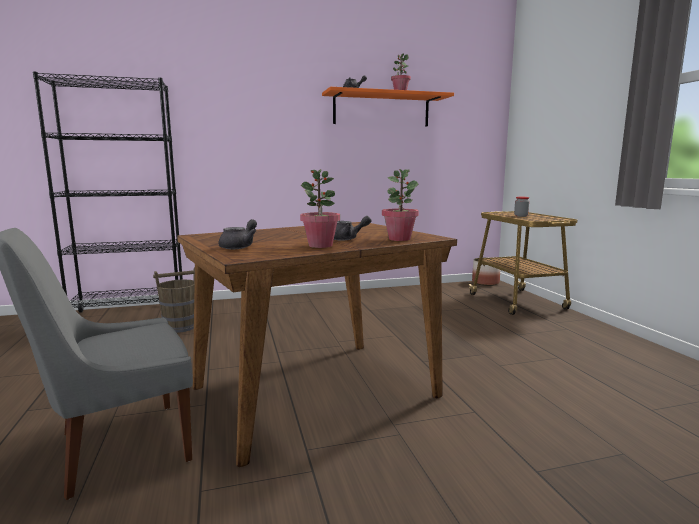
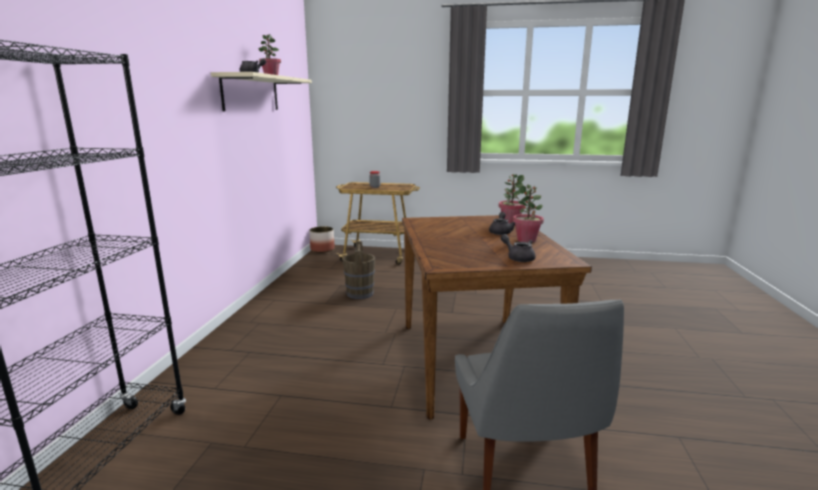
camera: 65 degrees left, 5 degrees up
brown bucket [153,267,195,333] -> brown bucket moved to [343,241,375,299]
orange shelf [322,87,454,127] -> beige shelf [211,72,312,111]

